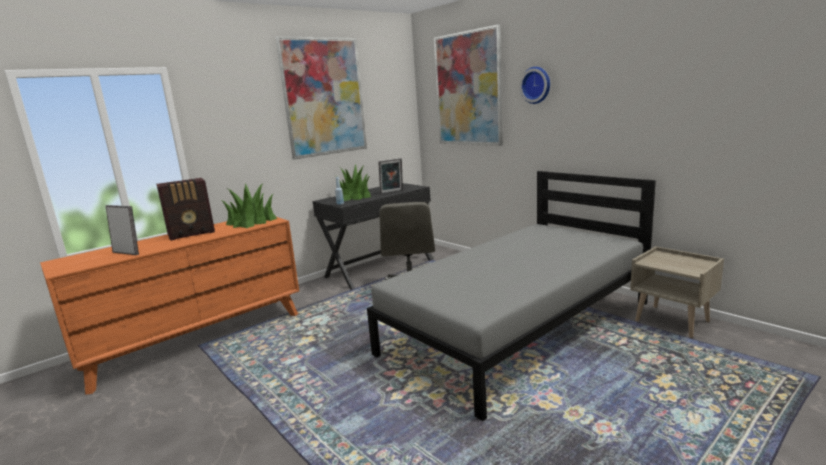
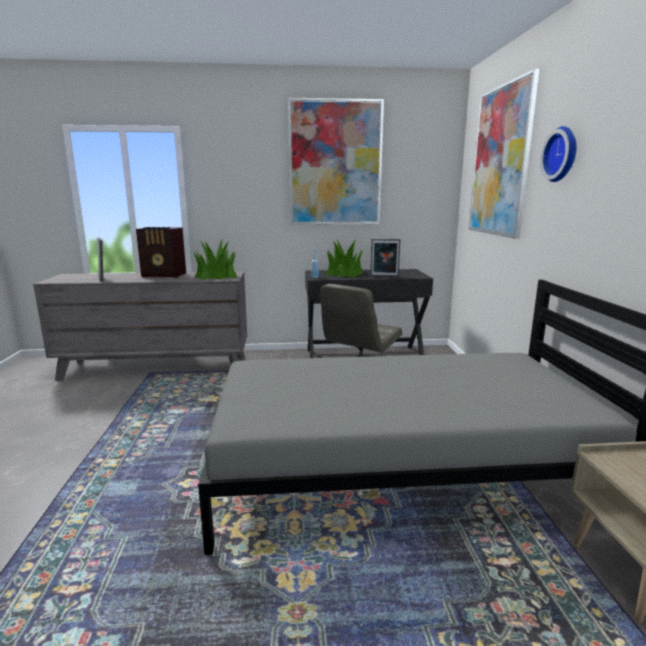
camera: 35 degrees right, 0 degrees up
orange dresser [40,217,299,395] -> grey dresser [33,271,247,381]

